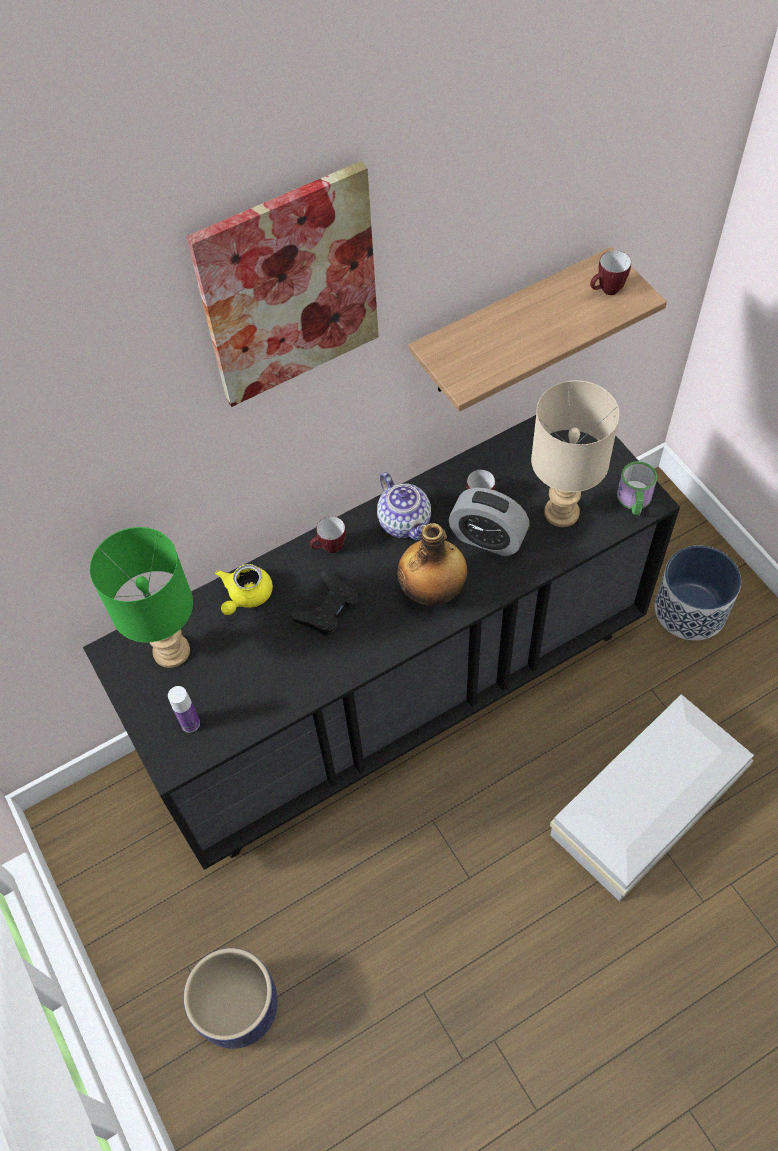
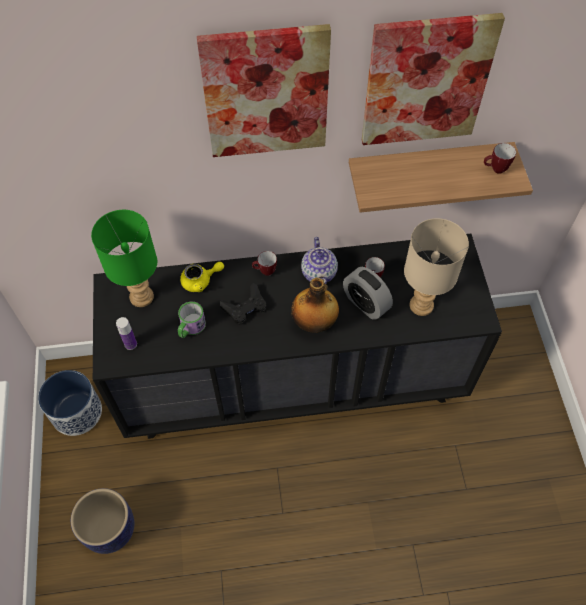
camera: 20 degrees right, 0 degrees up
yellow teapot [215,564,273,615] -> yellow teapot turned 150 degrees counterclockwise [180,262,224,292]
white storage box [550,694,754,902] -> none
mug [617,461,657,515] -> mug moved to [178,302,206,338]
planter [655,546,741,641] -> planter moved to [38,370,102,436]
none -> picture [362,13,505,145]

